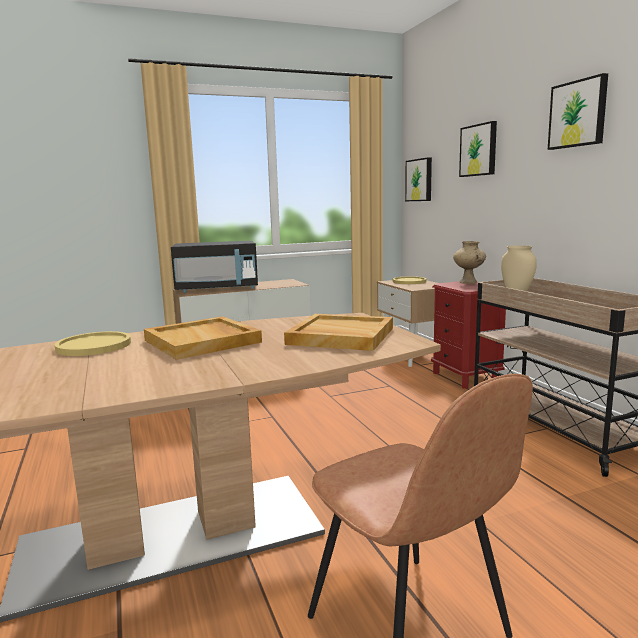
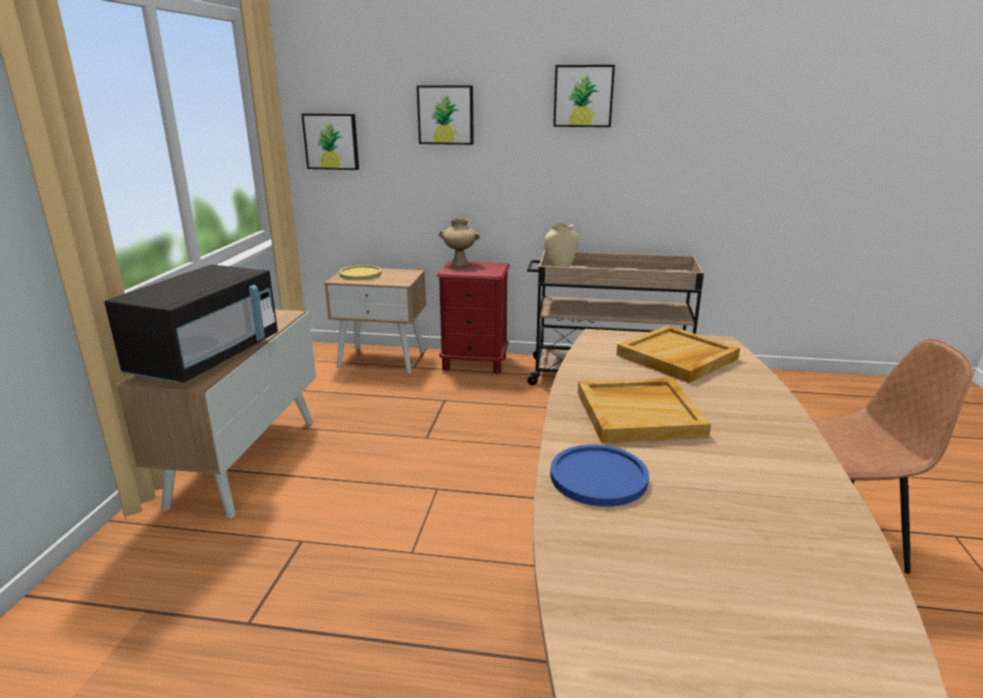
camera: 60 degrees left, 10 degrees up
yellow plate [55,331,131,356] -> blue plate [550,445,649,507]

